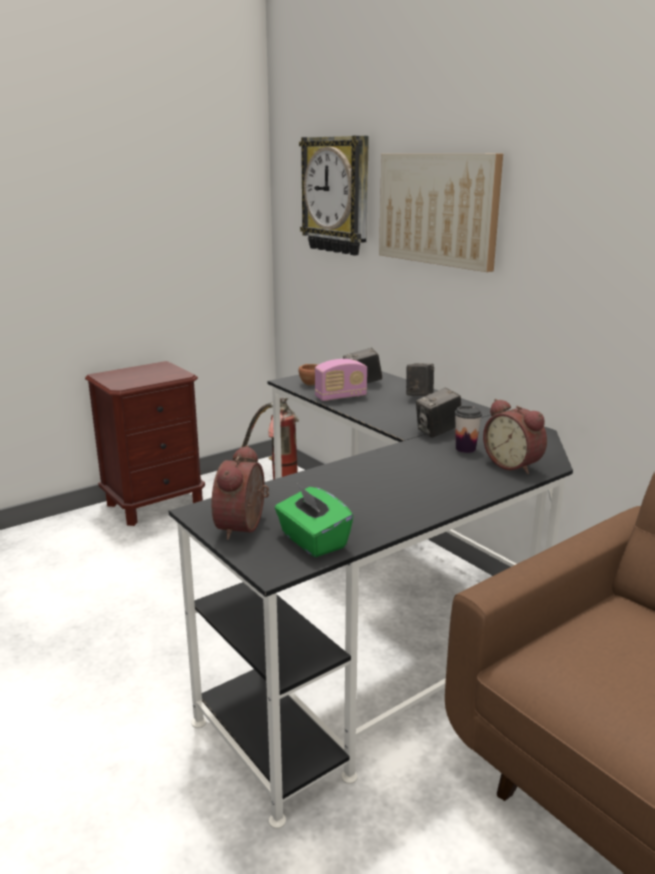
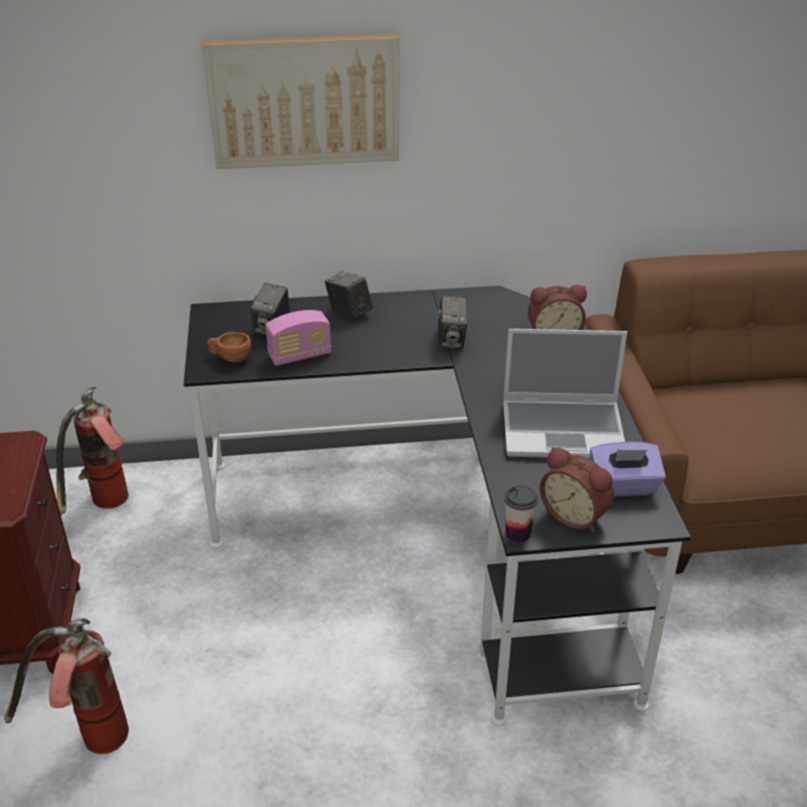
camera: 60 degrees left, 15 degrees up
green tissue box [275,484,354,557] -> purple tissue box [590,442,666,497]
wall clock [299,136,369,256] -> none
radio [315,359,367,401] -> radio turned 60 degrees clockwise [266,310,331,366]
cup [455,406,482,453] -> cup moved to [504,485,538,542]
none -> fire extinguisher [4,618,129,754]
none -> laptop [503,329,627,459]

